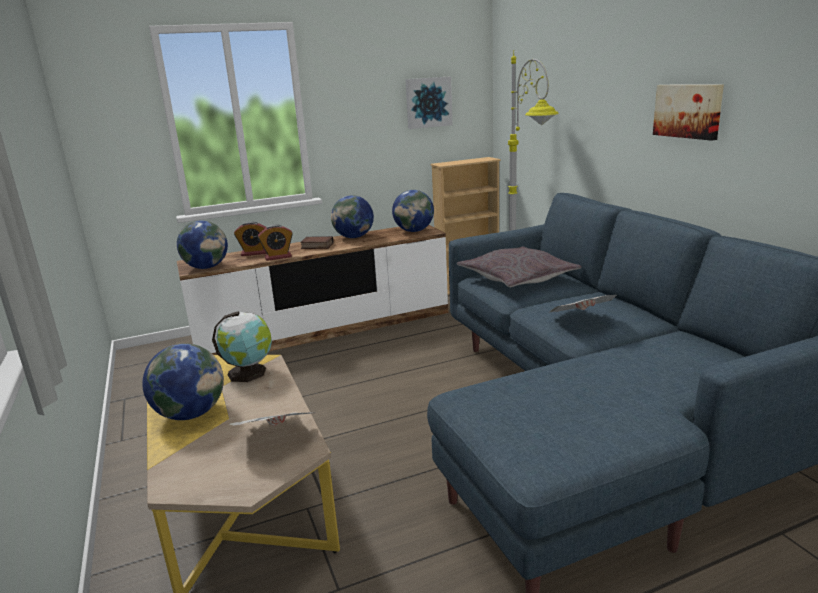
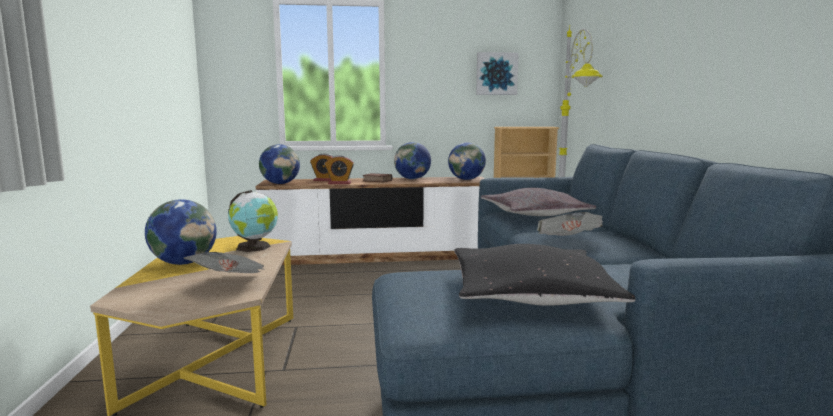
camera: 15 degrees right, 10 degrees down
picture [653,85,724,141] -> none
none -> black pillow [454,244,635,306]

